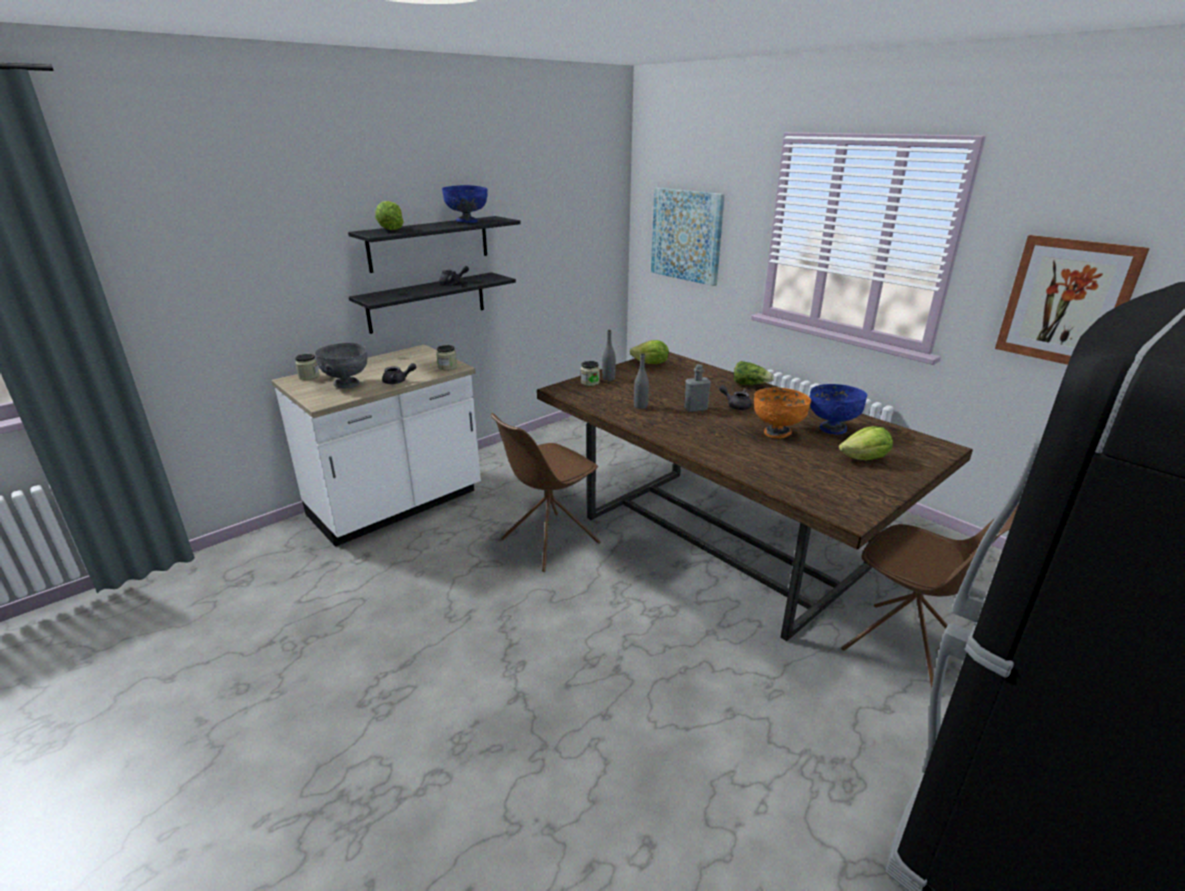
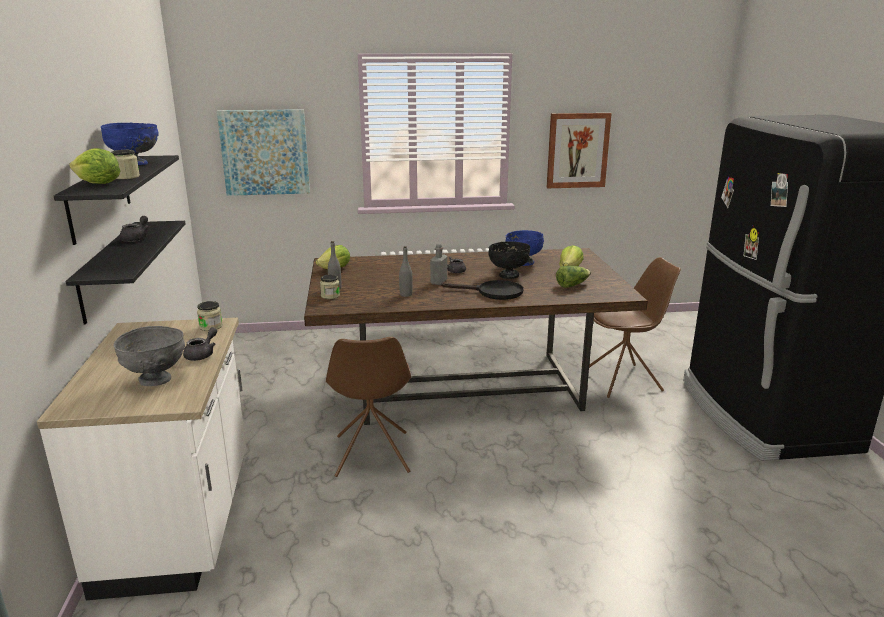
camera: 55 degrees left, 5 degrees down
jar [295,354,320,380] -> jar moved to [111,150,140,179]
lettuce [734,361,774,385] -> lettuce moved to [556,265,591,288]
orange bowl [754,388,811,438] -> black bowl [488,241,530,279]
none -> black frying pan [441,280,523,300]

